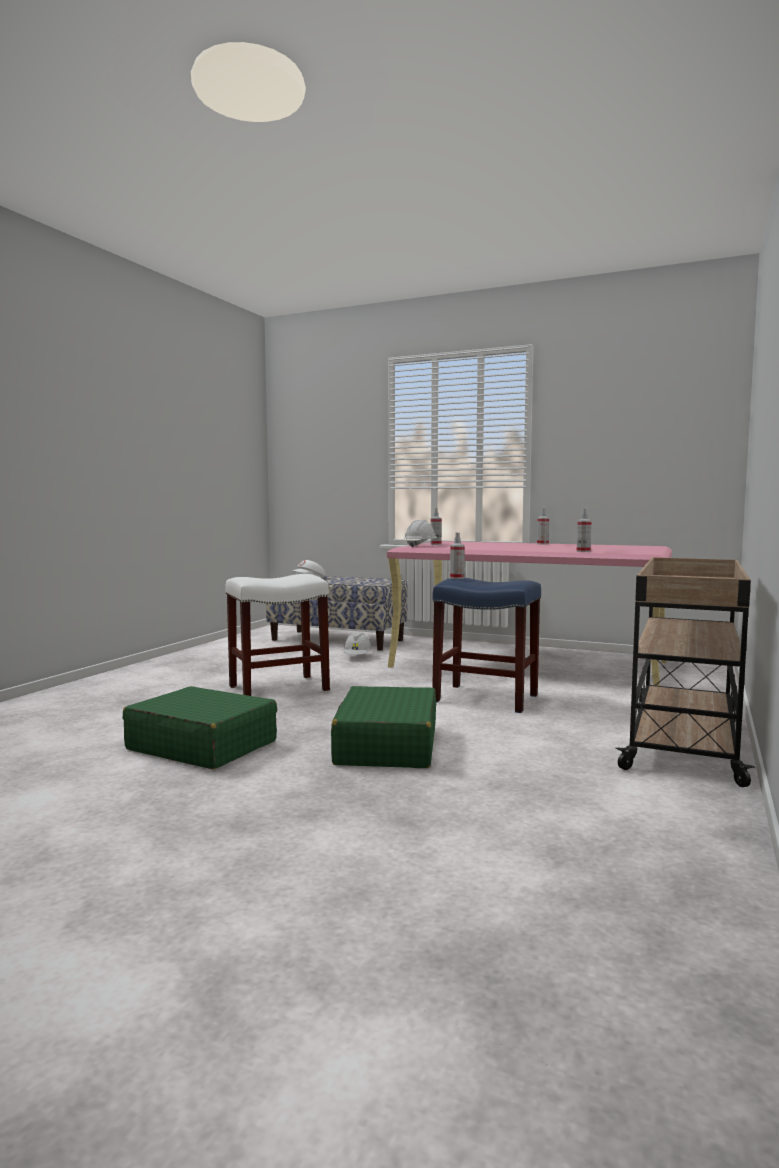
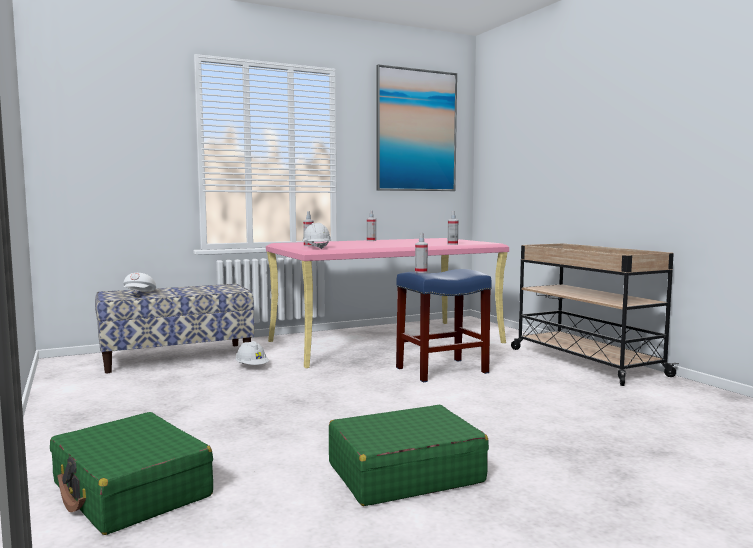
camera: 50 degrees left, 0 degrees up
white stool [225,574,330,696] -> none
green suitcase [331,686,437,768] -> green suitcase moved to [50,412,213,535]
none -> picture [376,64,457,191]

